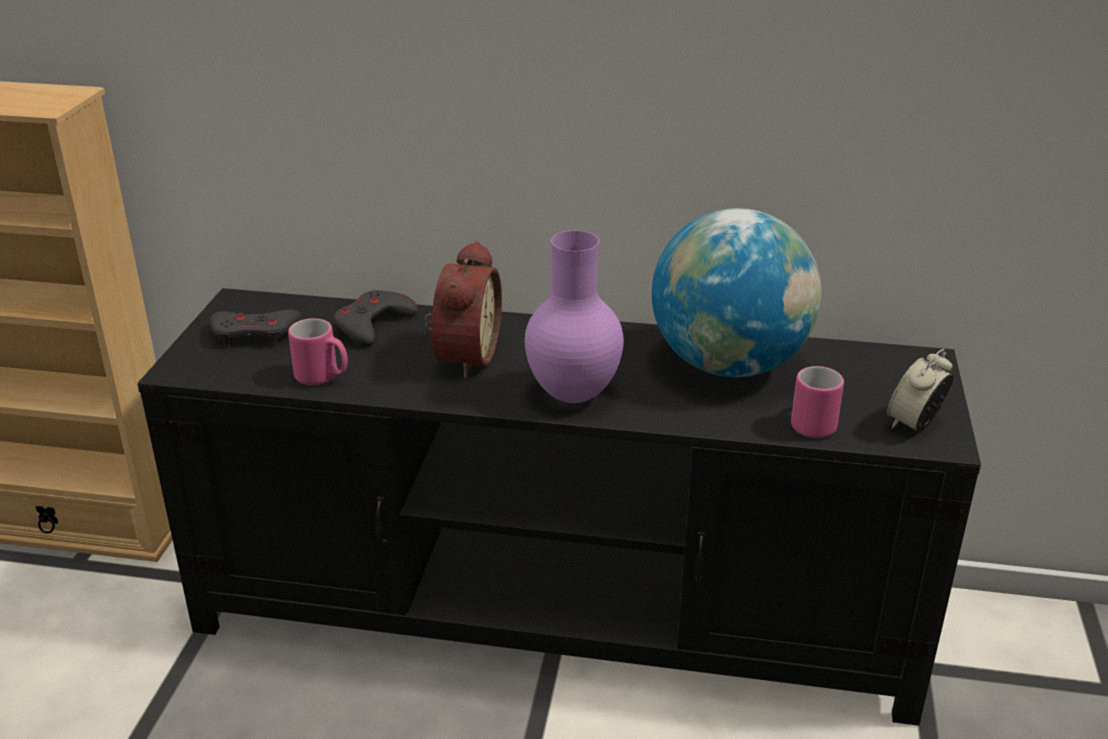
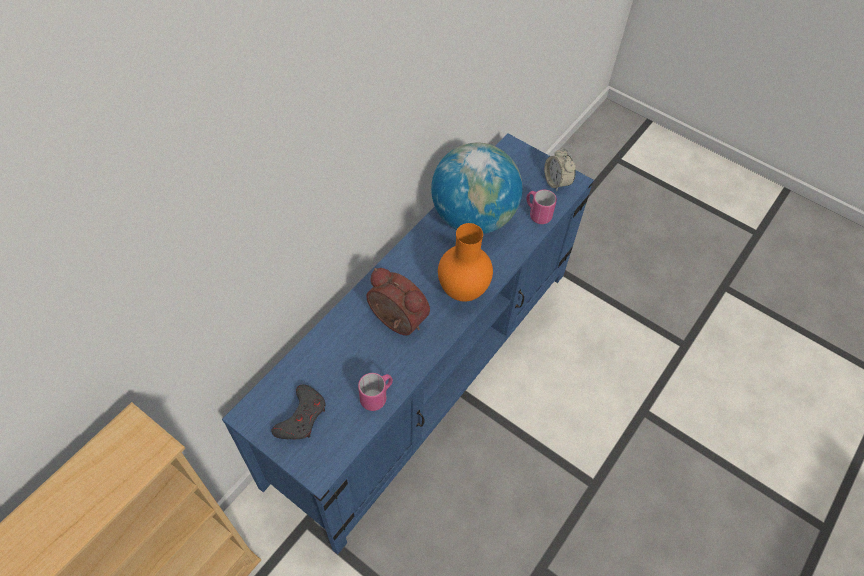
camera: 65 degrees left, 25 degrees up
black tv stand [138,288,981,726] -> blue tv stand [222,133,594,555]
grey game controller [334,290,418,347] -> none
purple vase [524,231,624,403] -> orange vase [438,223,493,302]

